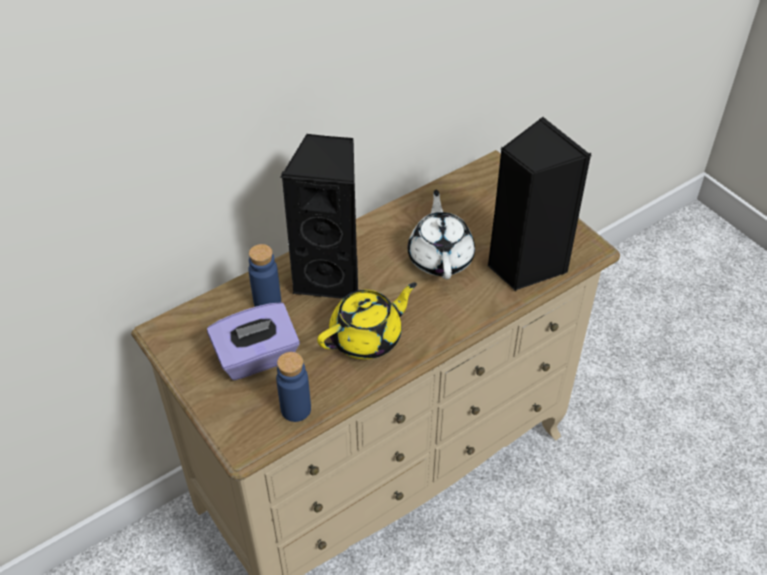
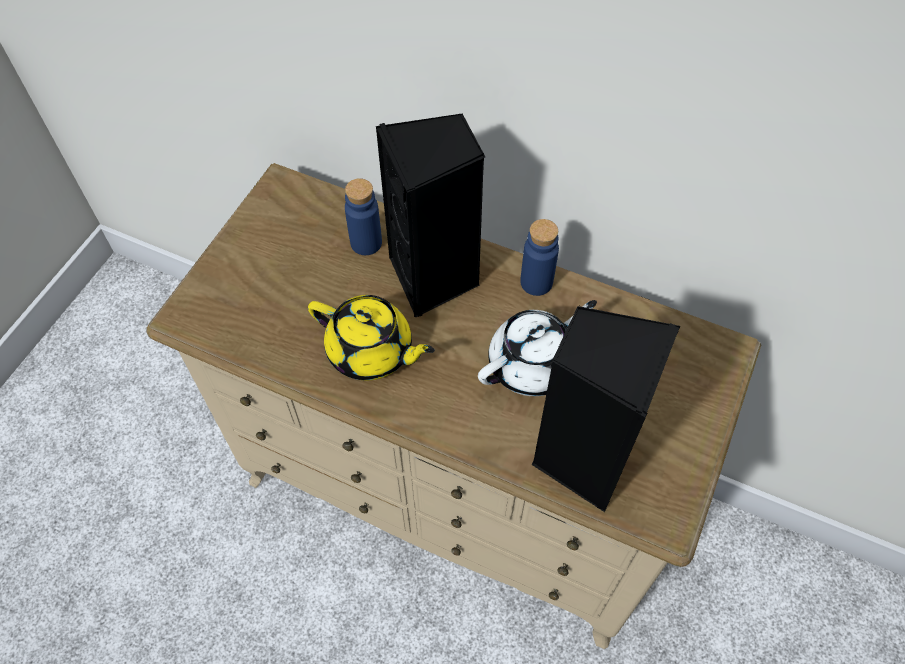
camera: 60 degrees right, 10 degrees up
purple tissue box [207,302,300,380] -> none
blue bottle [276,352,311,422] -> blue bottle moved to [520,219,559,296]

